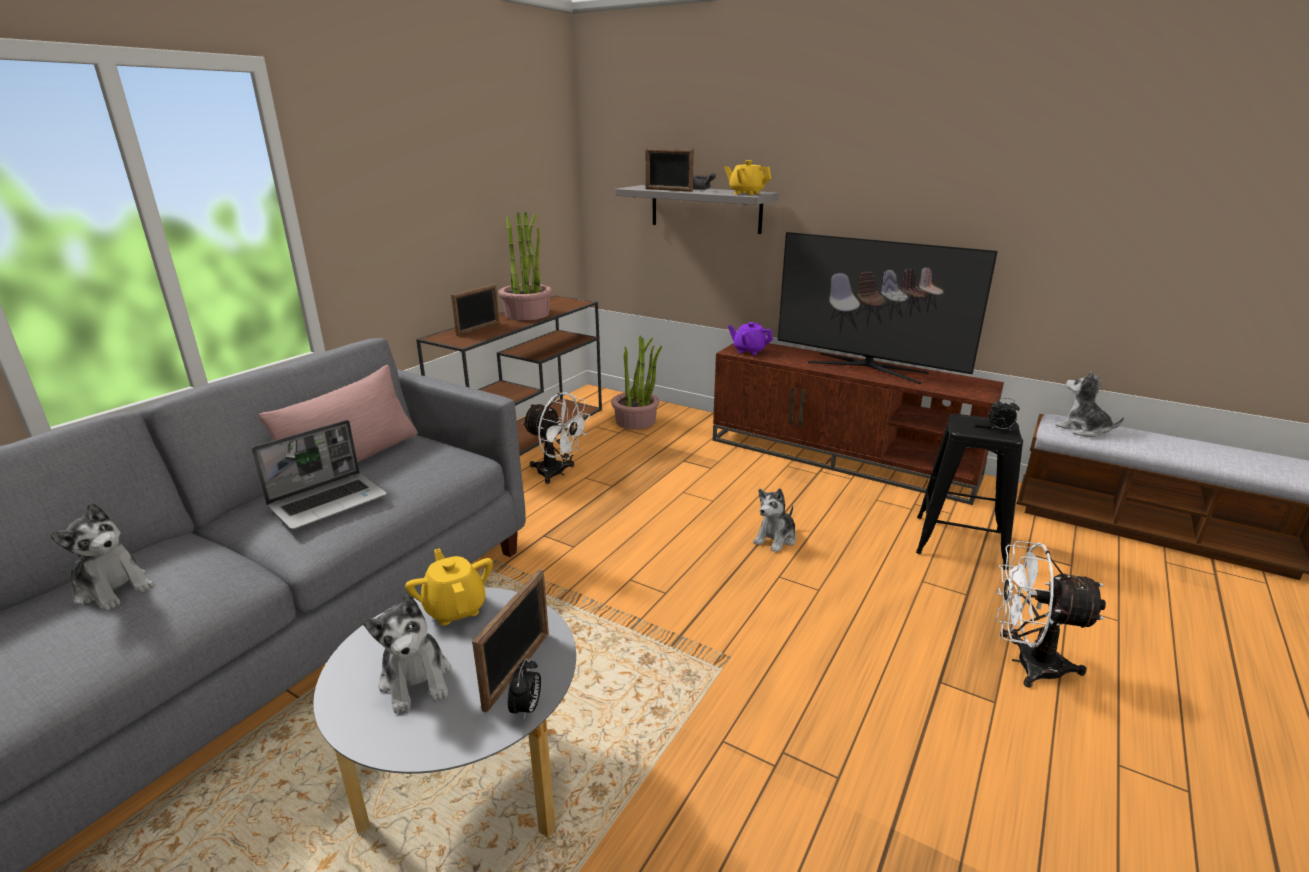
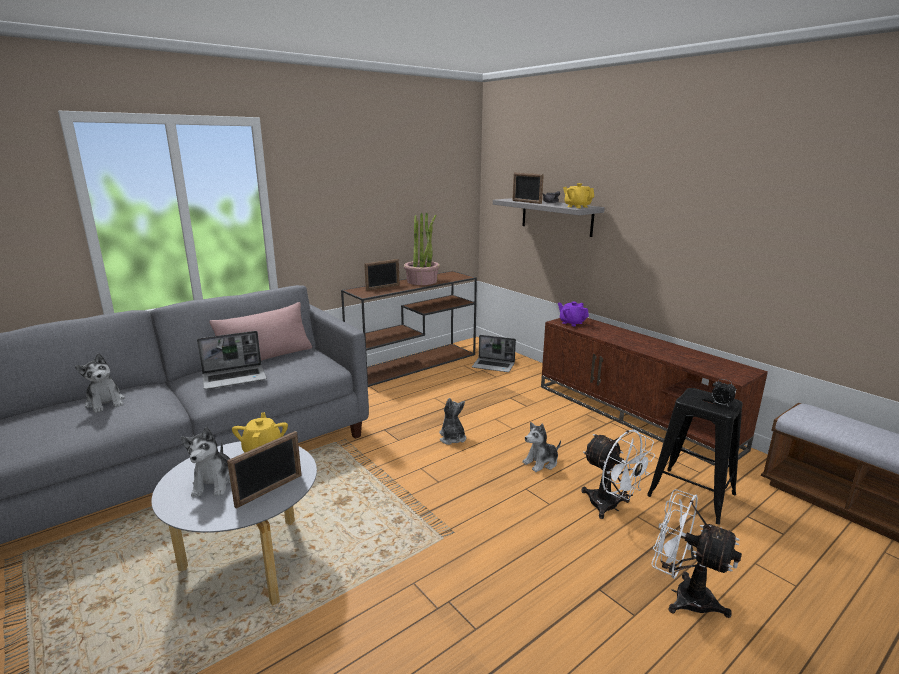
camera: 20 degrees right, 5 degrees down
alarm clock [508,658,541,720] -> none
white fan [522,392,590,484] -> white fan moved to [581,430,655,519]
potted plant [611,335,662,429] -> laptop [472,335,516,372]
television [778,232,998,384] -> none
plush toy [1055,371,1124,437] -> plush toy moved to [439,398,466,445]

